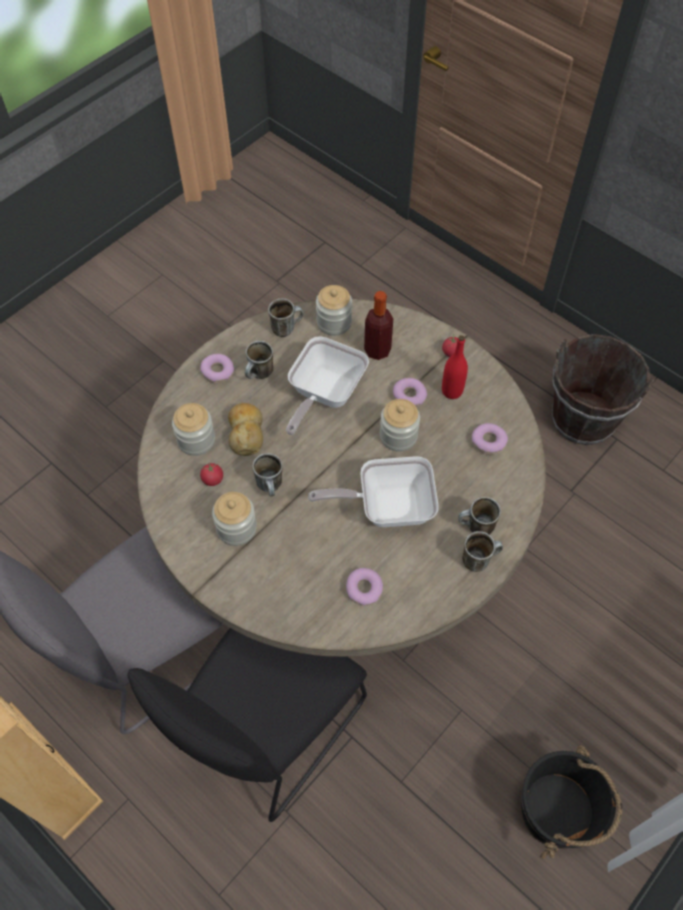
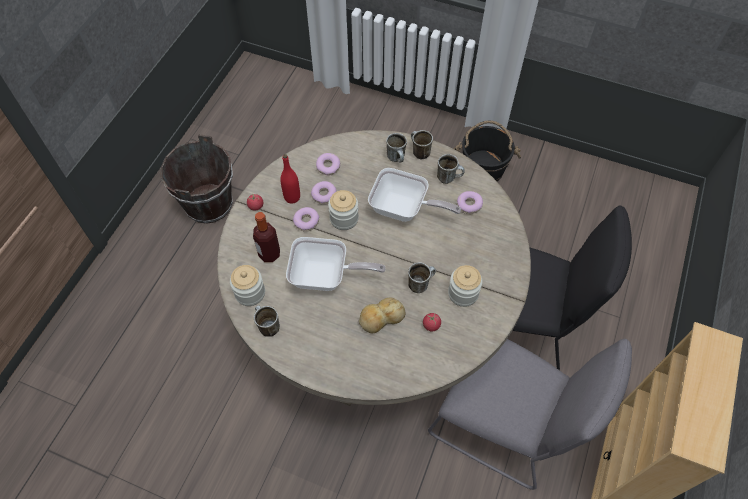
camera: 110 degrees left, 0 degrees up
jar [172,403,215,456] -> none
donut [200,354,234,383] -> donut moved to [311,181,337,205]
mug [245,341,273,379] -> mug moved to [437,154,465,184]
frying pan [308,456,439,527] -> frying pan turned 45 degrees counterclockwise [368,168,461,222]

